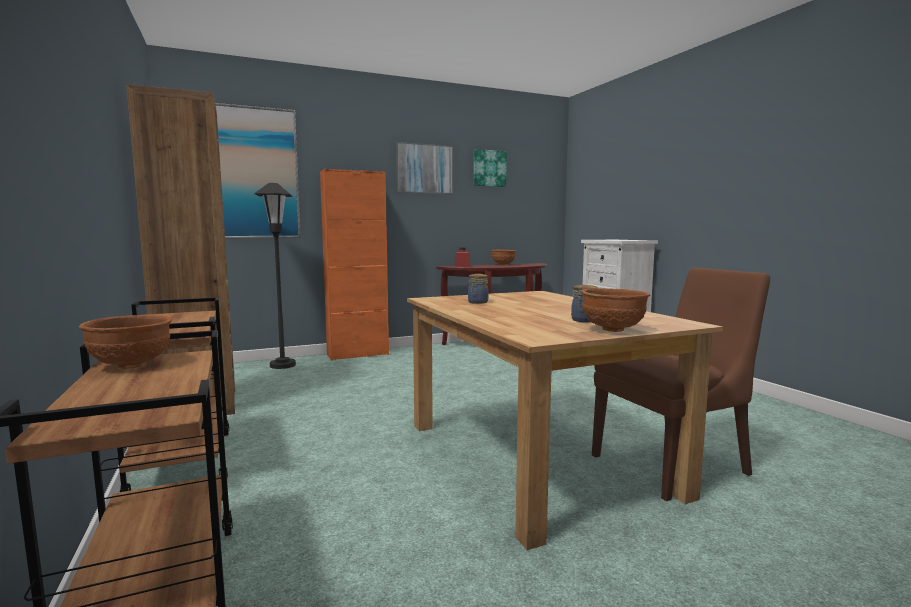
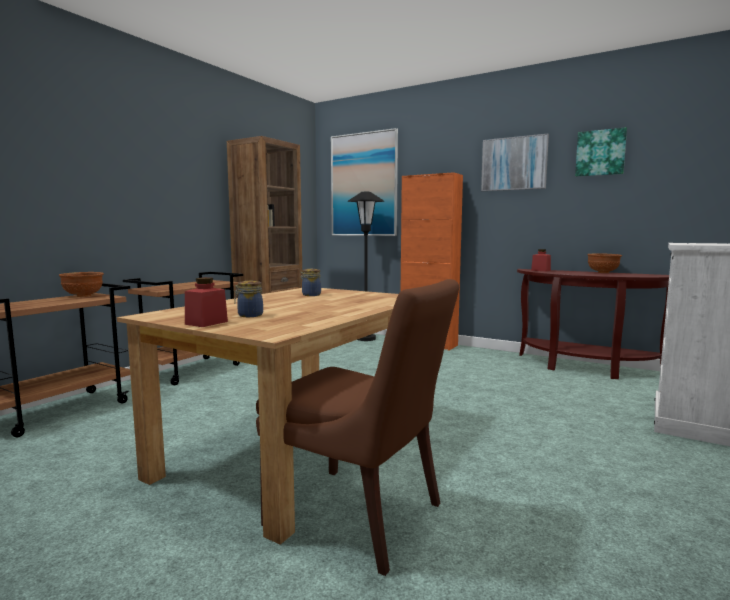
camera: 55 degrees right, 0 degrees up
brown bowl [581,288,650,332] -> red jar [185,277,228,327]

